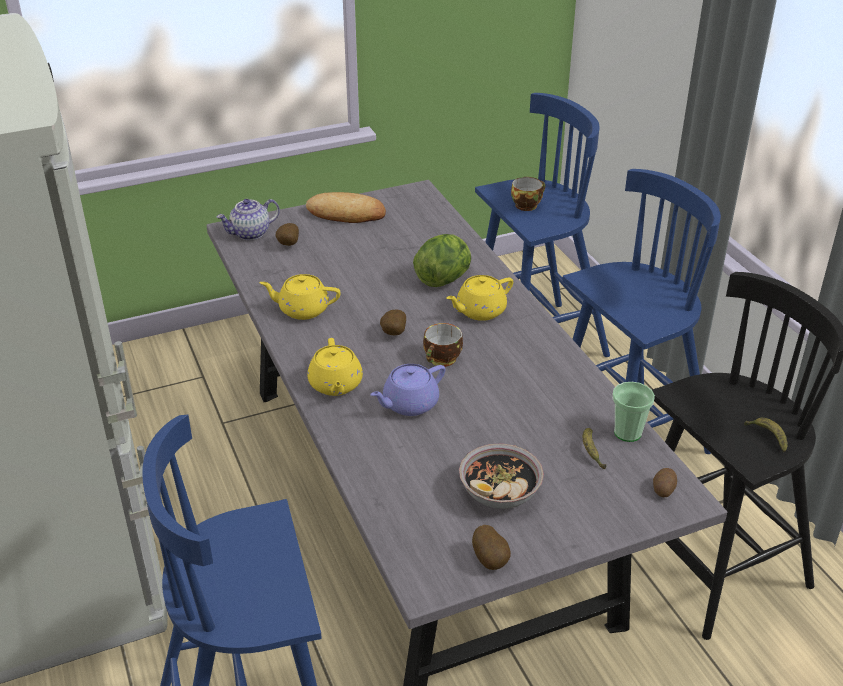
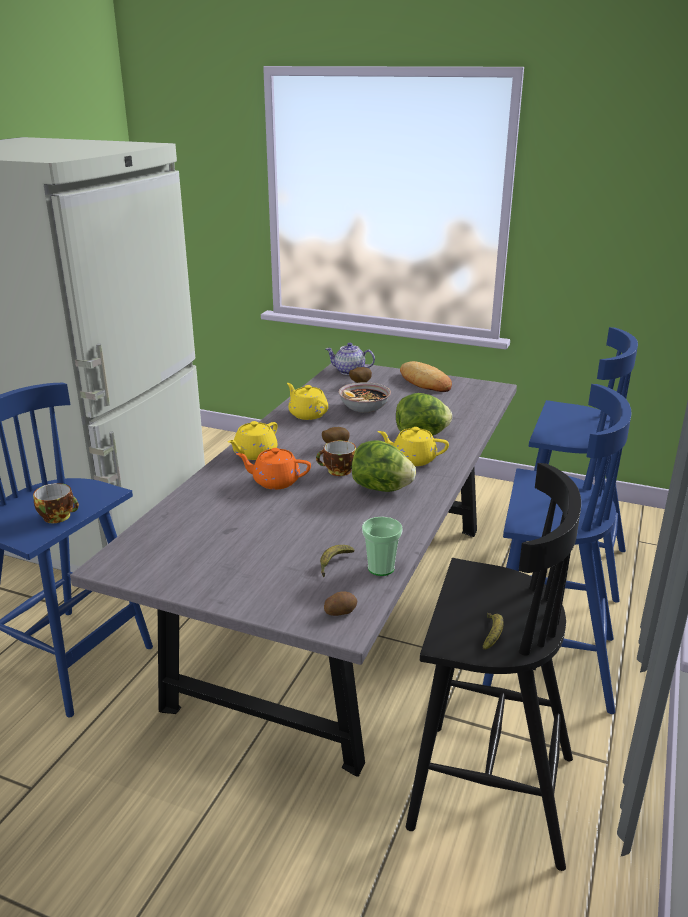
camera: 45 degrees right, 10 degrees down
purple teapot [370,364,445,416] -> orange teapot [236,448,311,490]
bowl [459,443,544,509] -> bowl moved to [338,382,391,413]
potato [472,525,511,570] -> none
cup [511,177,545,211] -> cup moved to [33,483,79,523]
none -> lettuce [352,440,416,492]

